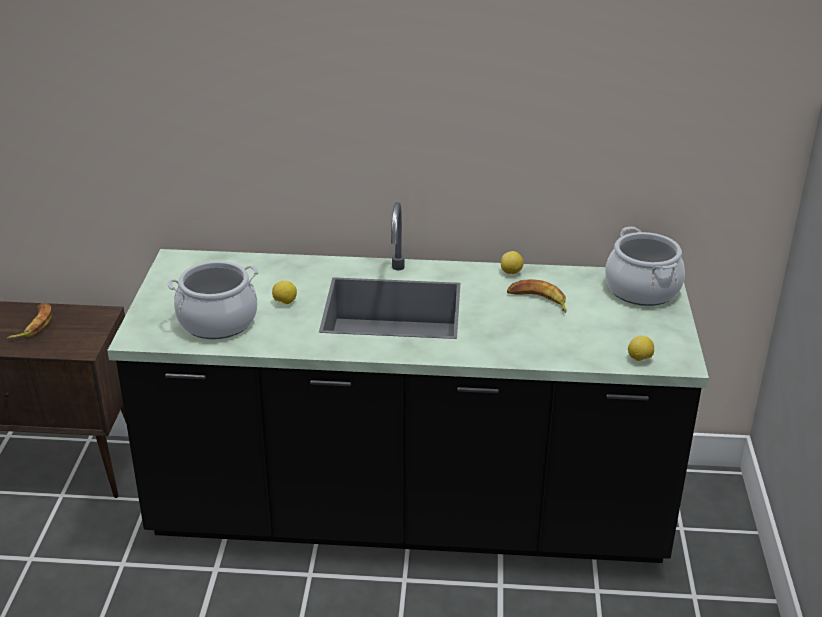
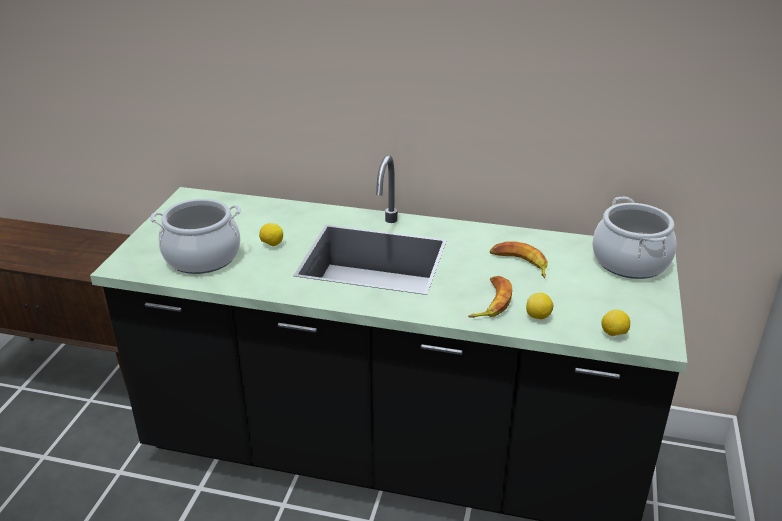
camera: 10 degrees right, 0 degrees up
banana [7,303,52,339] -> banana moved to [468,276,512,318]
lemon [501,251,524,274] -> lemon moved to [526,293,553,319]

